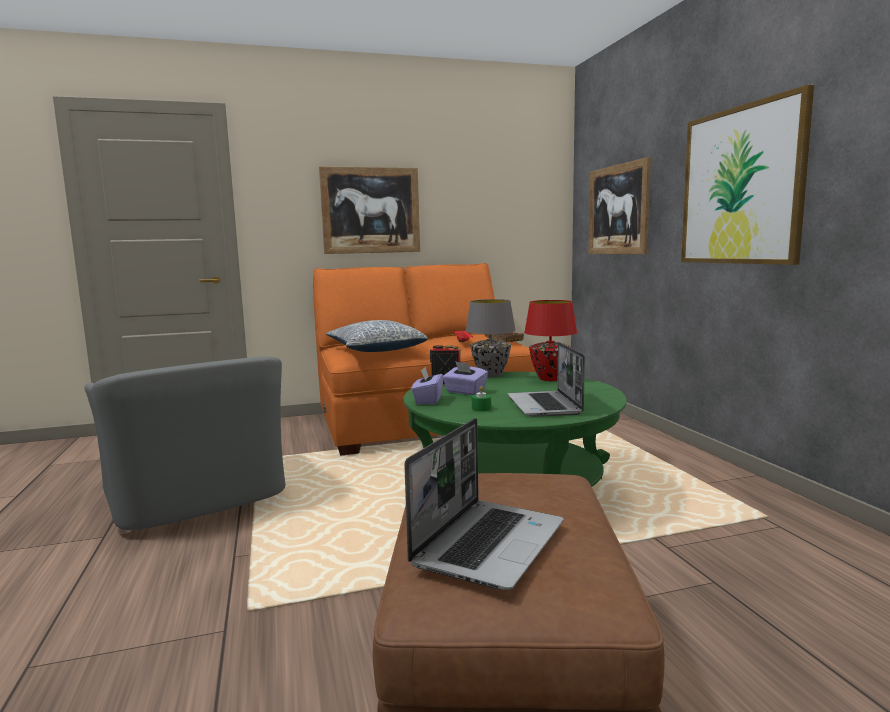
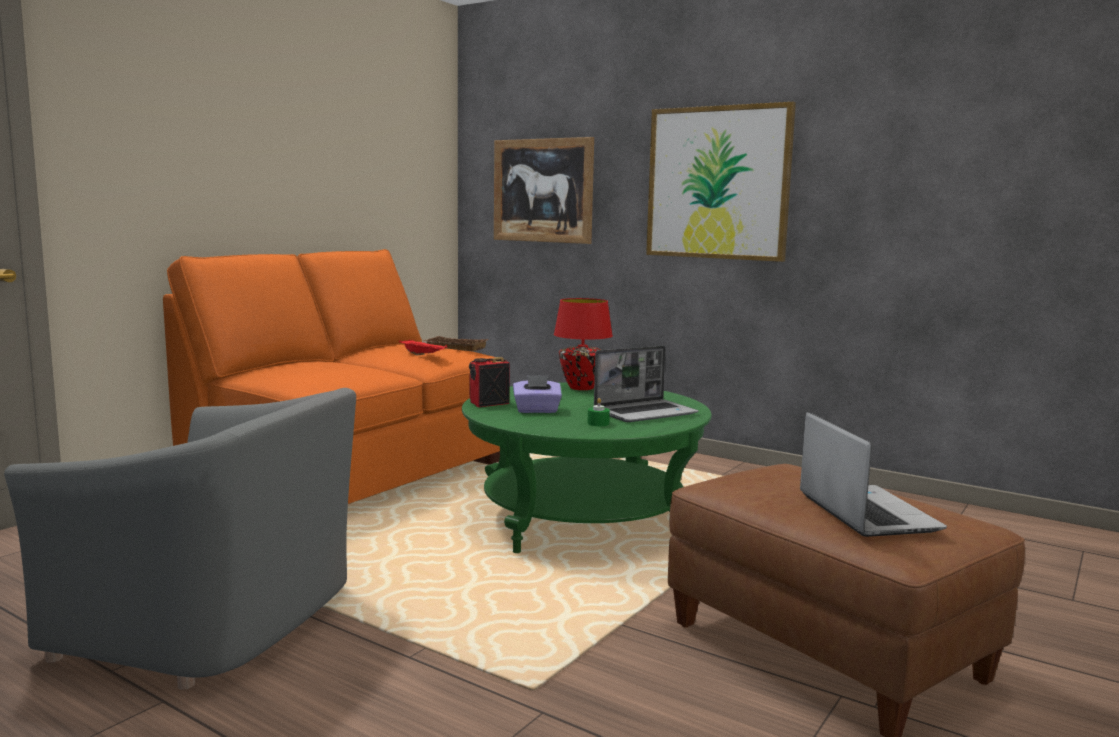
camera: 40 degrees left, 0 degrees up
picture [319,166,420,254] -> none
pillow [326,320,428,352] -> none
purple tissue box [411,367,443,404] -> none
grey table lamp [465,299,516,377] -> none
laptop [507,342,585,417] -> laptop turned 75 degrees counterclockwise [594,345,699,422]

